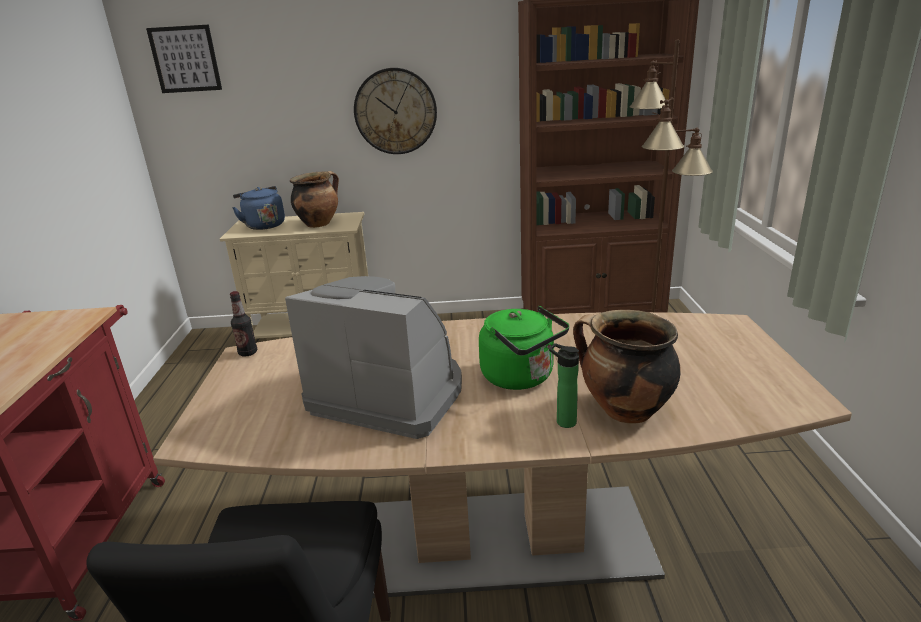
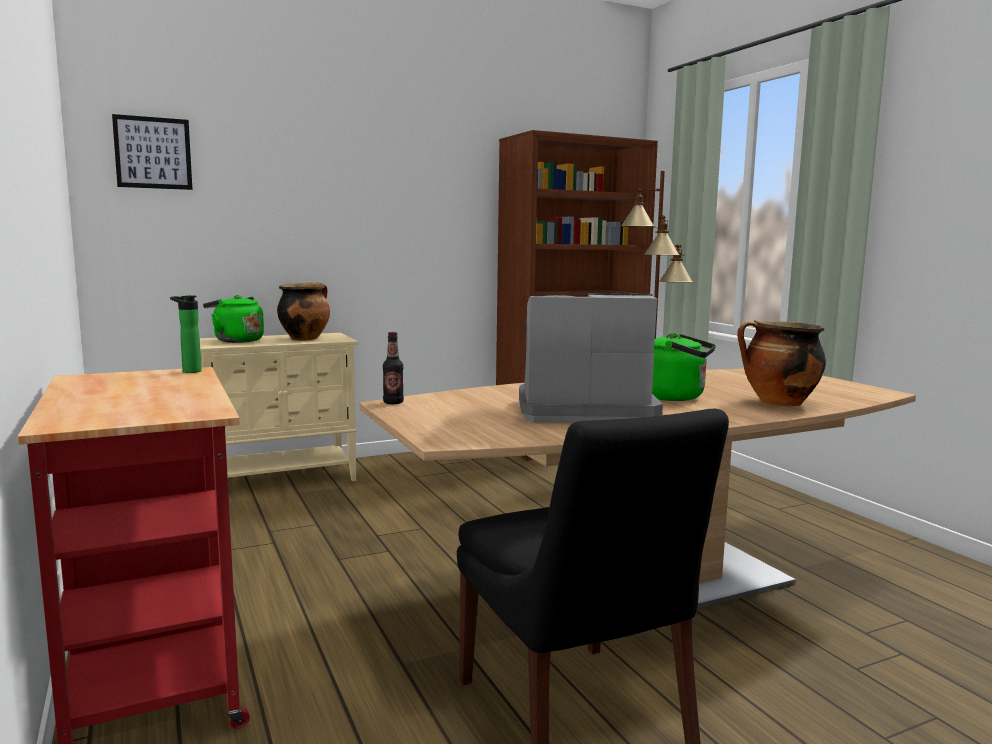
camera: 25 degrees left, 15 degrees down
blue kettle [232,186,285,230] -> green kettle [203,295,264,343]
wall clock [354,68,437,154] -> none
bottle [549,343,579,428] -> bottle moved to [170,295,202,373]

